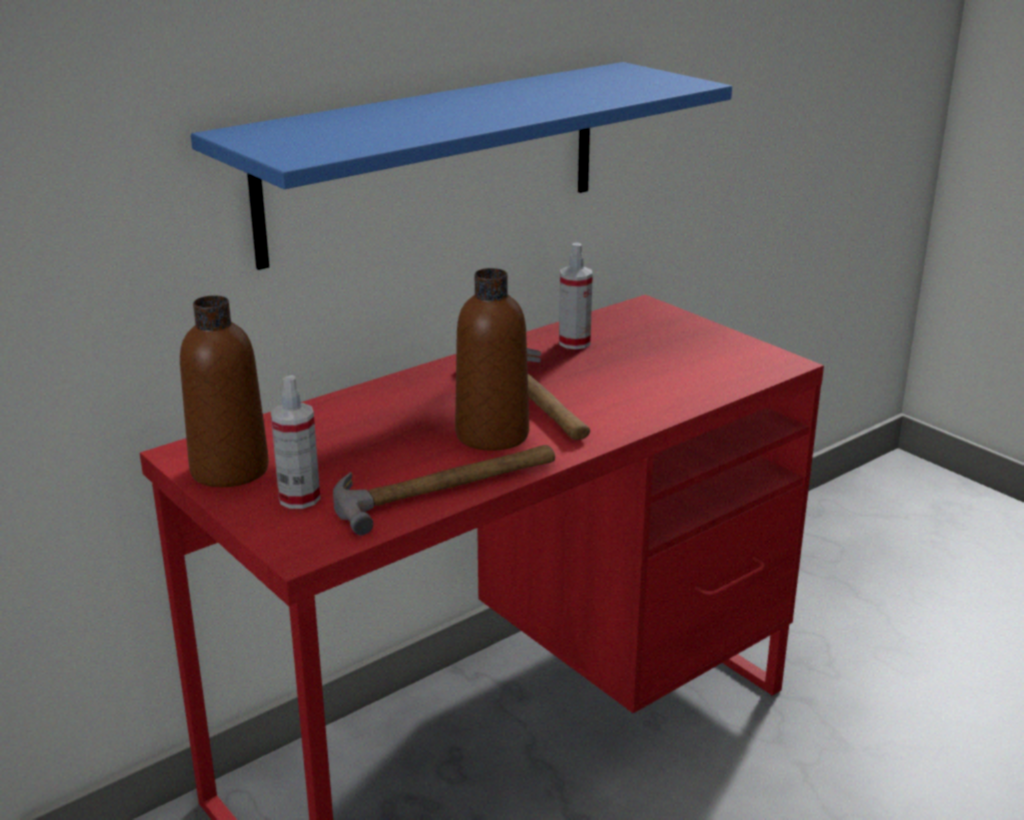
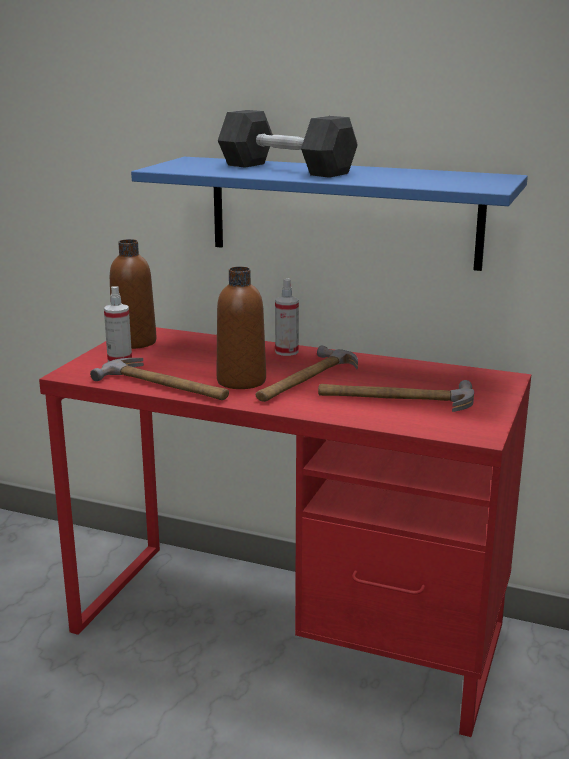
camera: 60 degrees right, 5 degrees down
spray bottle [559,242,593,349] -> spray bottle moved to [275,279,299,356]
none -> grey dumbbell [218,110,358,178]
none -> hammer [318,380,474,412]

